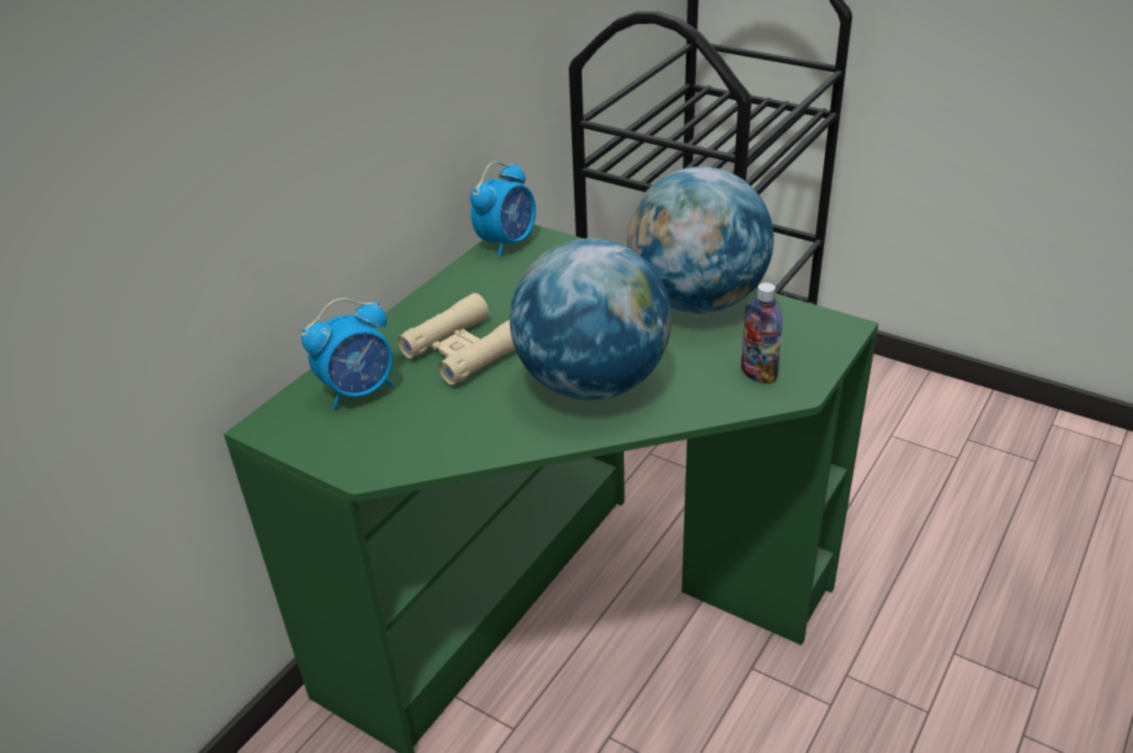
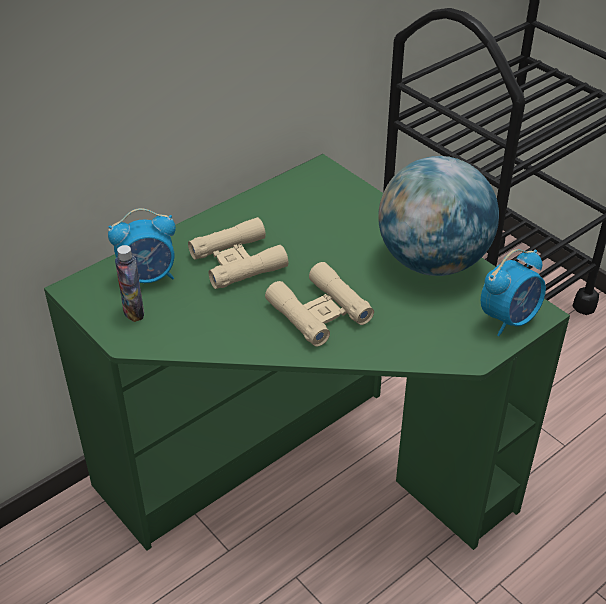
camera: 15 degrees right, 5 degrees up
alarm clock [470,162,536,257] -> alarm clock moved to [481,249,546,336]
globe [510,238,672,400] -> beige binoculars [265,262,374,347]
bottle [741,283,783,384] -> bottle moved to [115,245,144,322]

